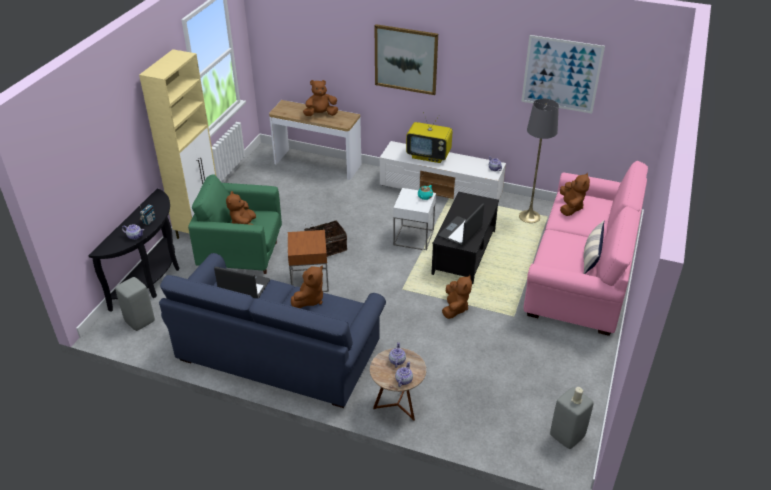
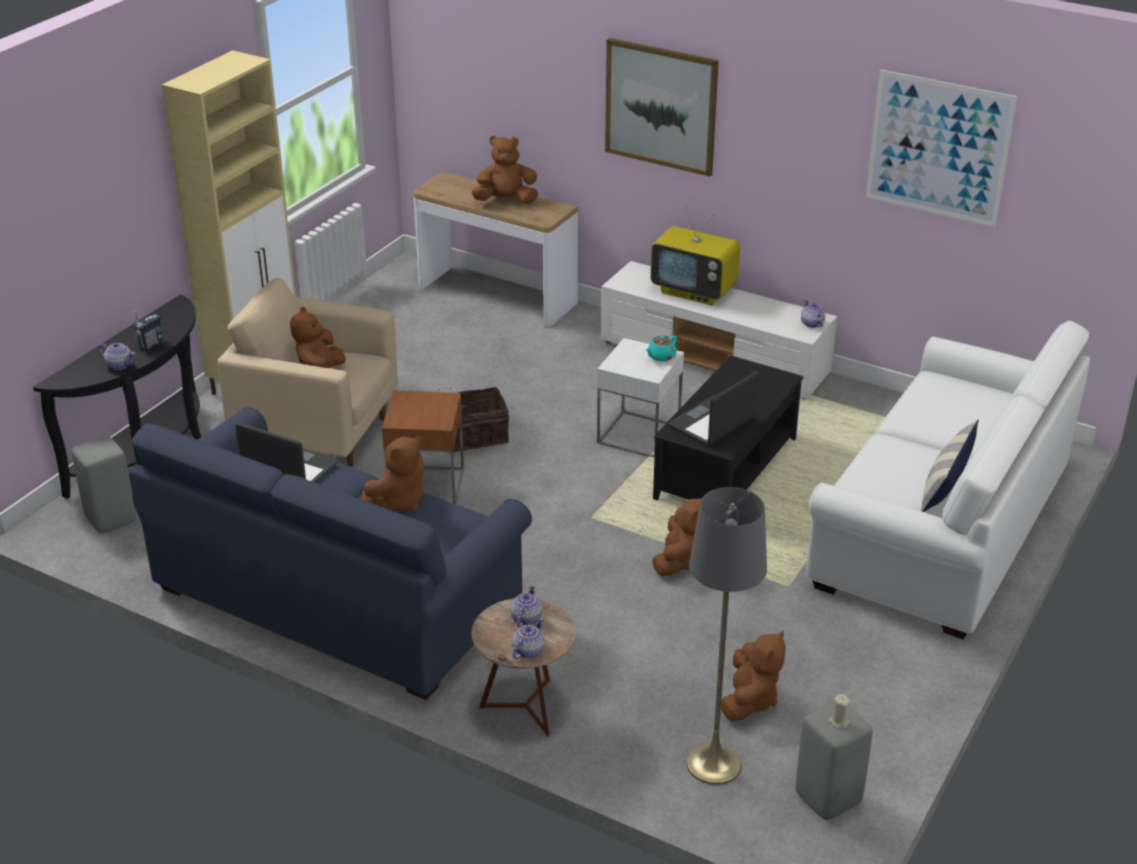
camera: 10 degrees right, 5 degrees down
green armchair [188,174,282,274] -> beige armchair [217,278,398,467]
grey floor lamp [519,98,559,223] -> grey floor lamp moved to [687,487,767,785]
pink sofa [523,161,648,336] -> white sofa [806,321,1090,639]
brown plush toy [560,173,590,216] -> brown plush toy moved to [721,630,786,721]

